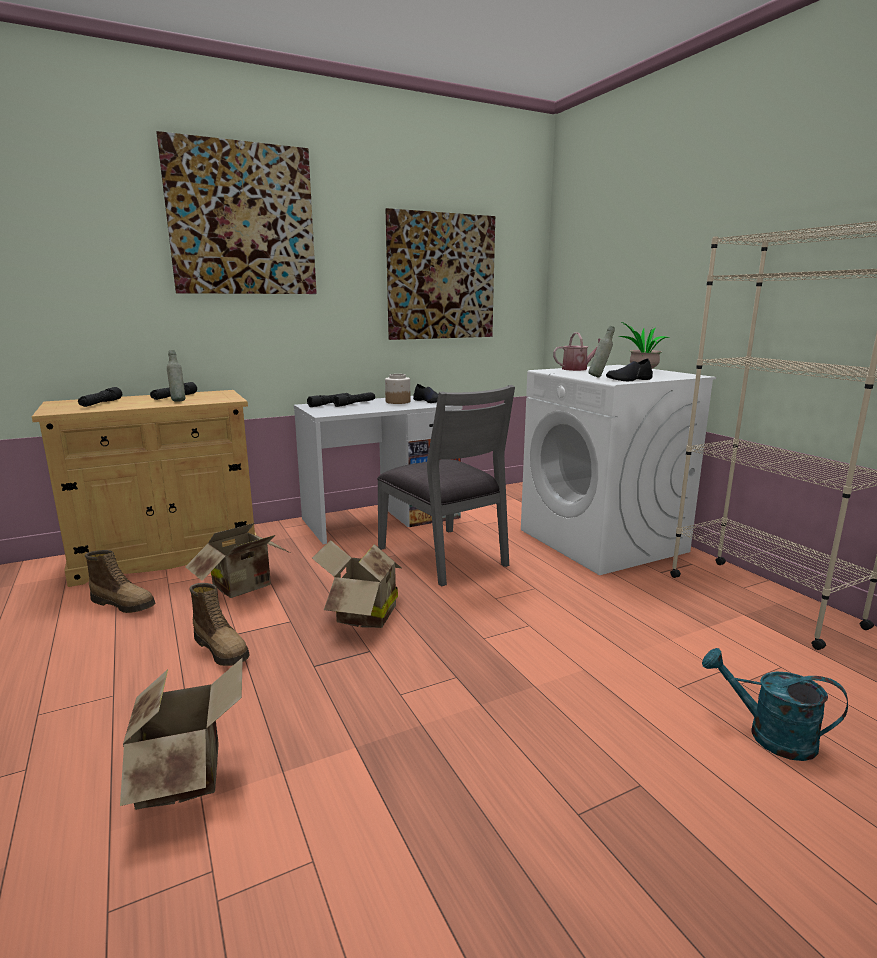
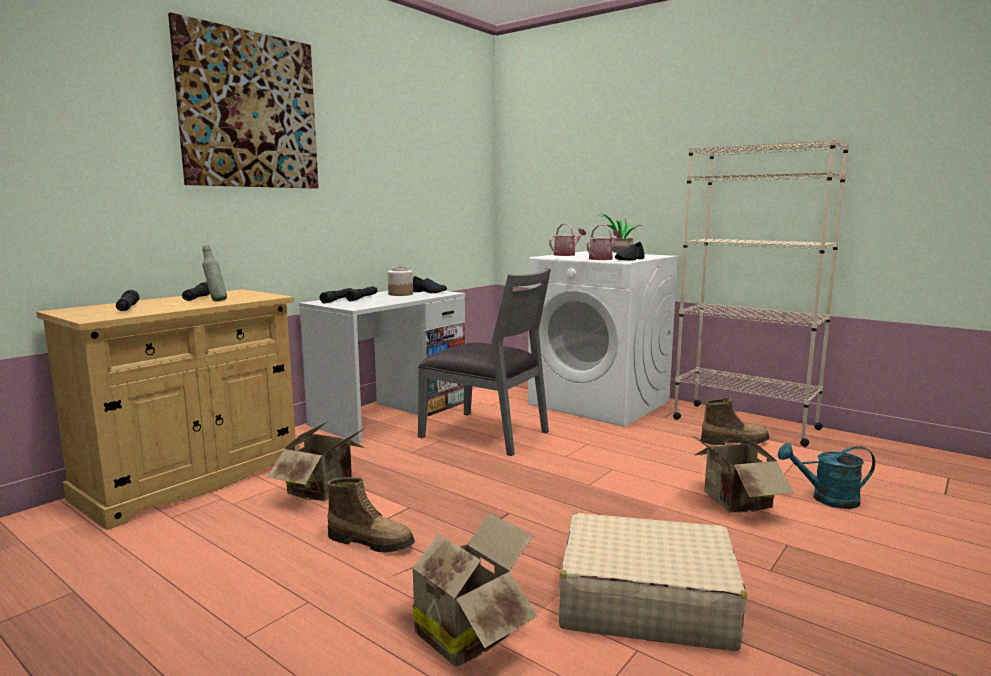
camera: 25 degrees left, 5 degrees down
boot [85,550,155,613] -> boot moved to [701,398,770,445]
cardboard box [312,540,403,628] -> cardboard box moved to [691,429,794,512]
picture [386,208,495,340] -> none
grey bottle [588,326,615,377] -> watering can [587,225,622,260]
none -> beige suitcase [559,513,747,651]

